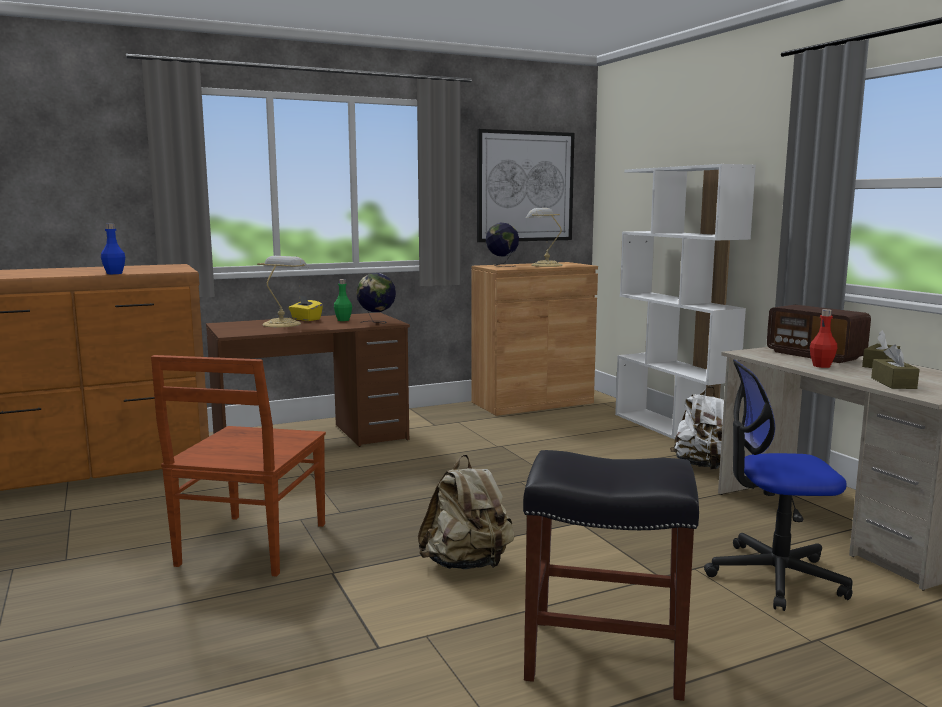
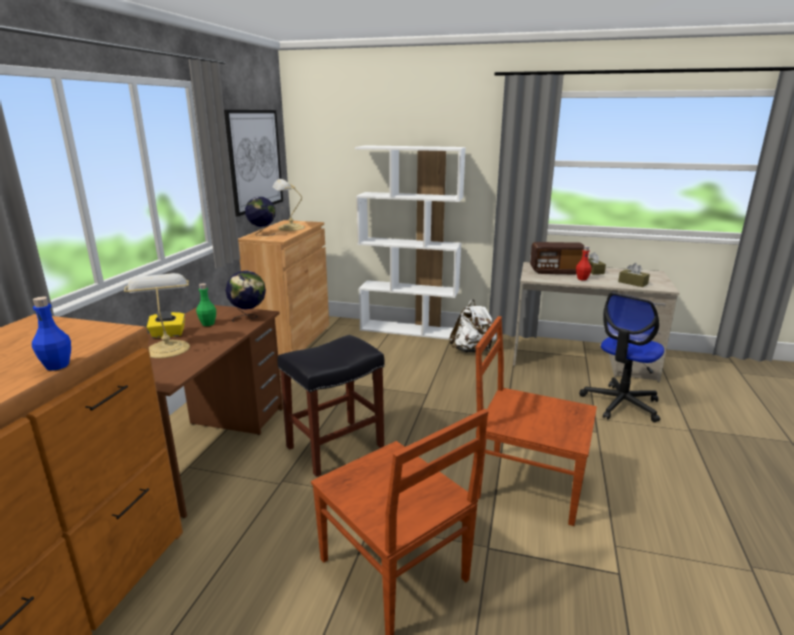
camera: 50 degrees left, 10 degrees up
beige backpack [418,454,515,569] -> brown chair [475,316,597,526]
black stool [523,450,699,701] -> black stool moved to [277,335,385,477]

